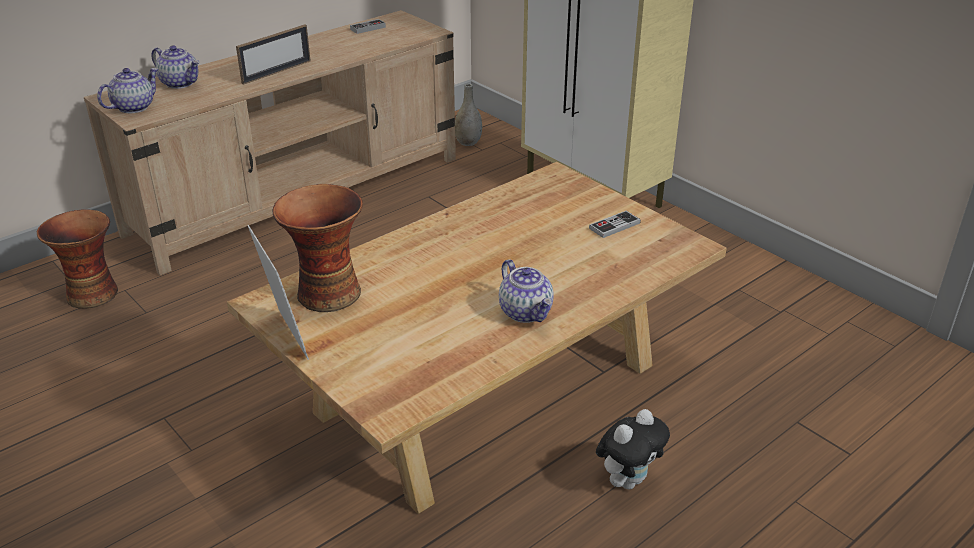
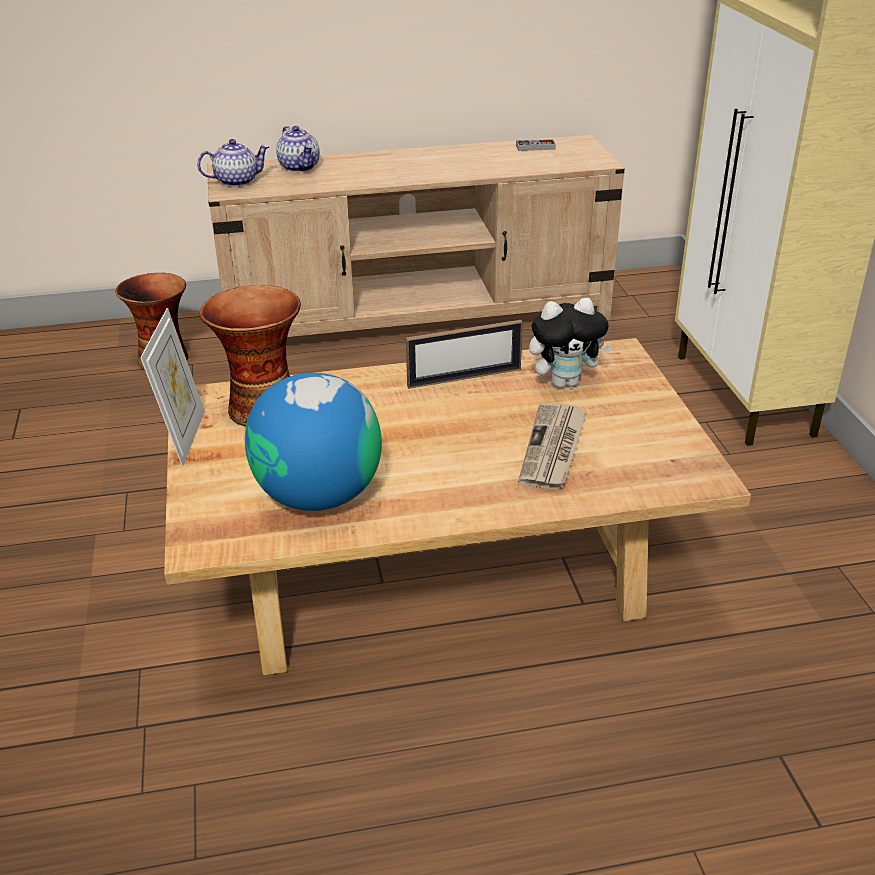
camera: 30 degrees right, 0 degrees up
picture frame [236,24,311,85] -> picture frame moved to [406,320,523,389]
grey vase [455,83,482,146] -> none
teapot [499,259,554,323] -> none
game controller [589,211,641,238] -> none
plush toy [596,409,670,489] -> plush toy moved to [529,298,612,388]
none -> globe [245,373,382,511]
none -> newspaper [518,402,587,490]

